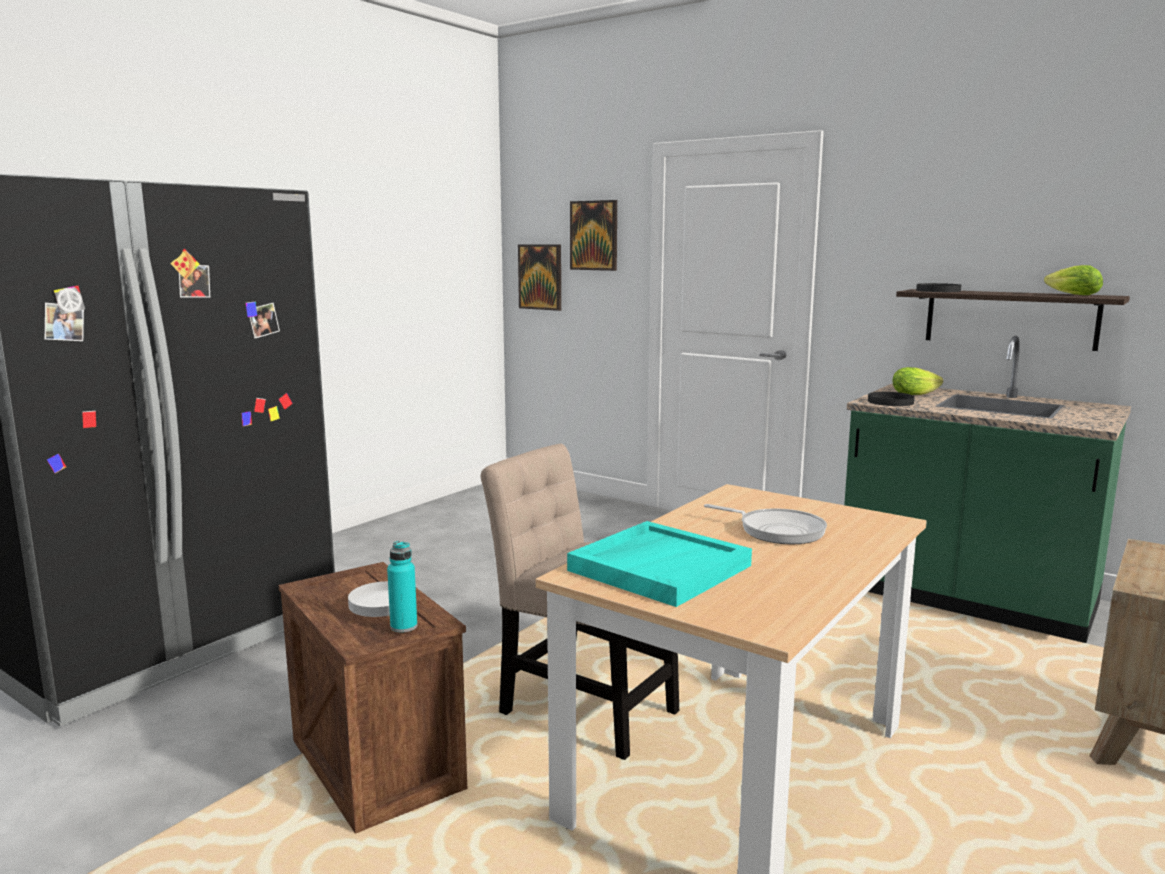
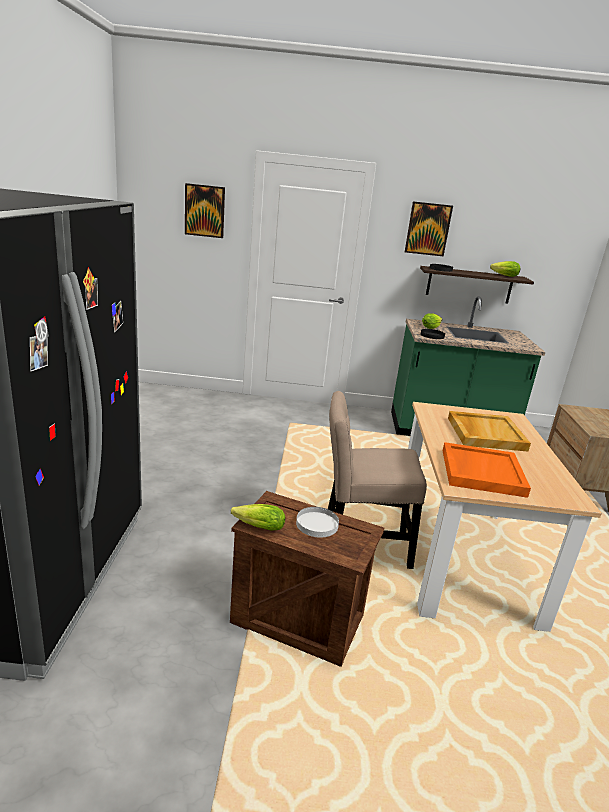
camera: 35 degrees left, 10 degrees up
turquoise bottle [387,541,417,632] -> none
picture [518,244,561,311] -> picture moved to [405,201,453,257]
turquoise tray [567,521,752,607] -> orange tray [443,442,531,498]
frying pan [704,504,827,544] -> beige tray [448,411,531,452]
none -> lettuce [231,504,285,531]

